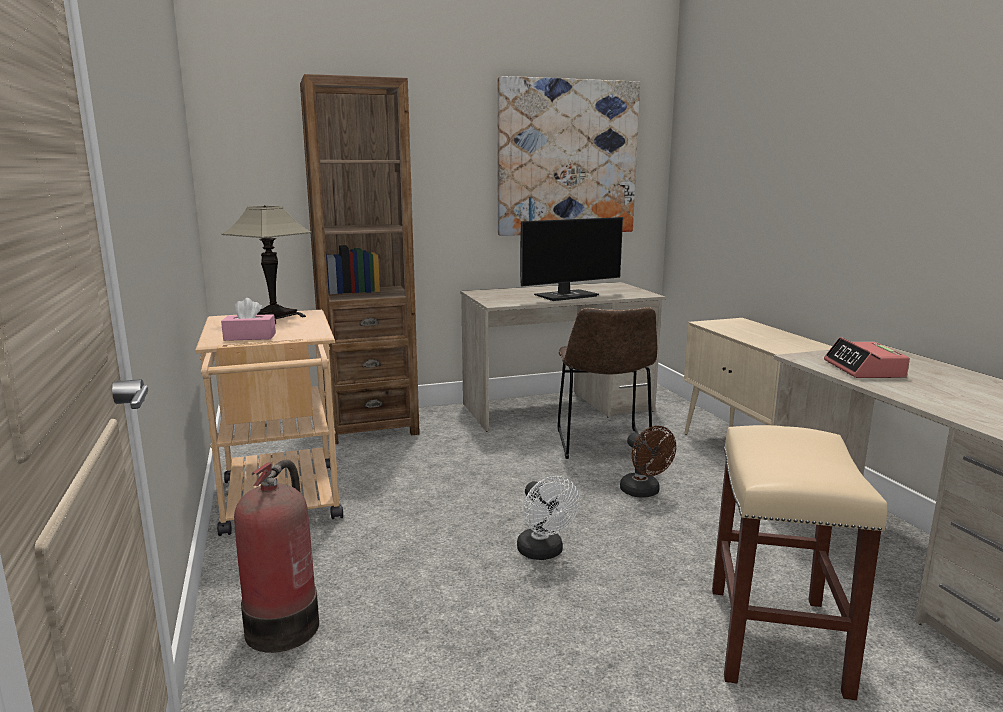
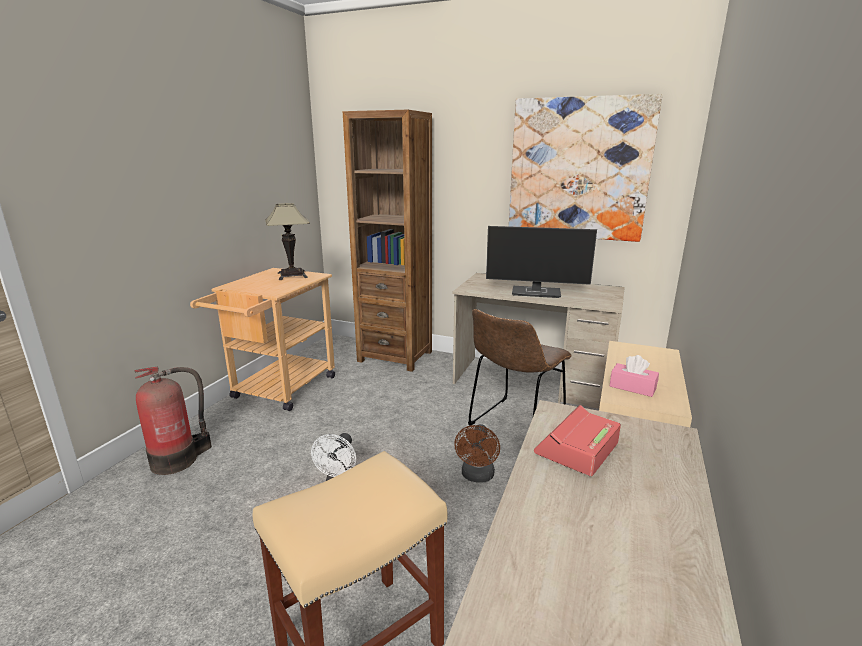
camera: 40 degrees right, 5 degrees up
pink tissue box [221,298,276,341] -> pink tissue box moved to [610,355,659,397]

